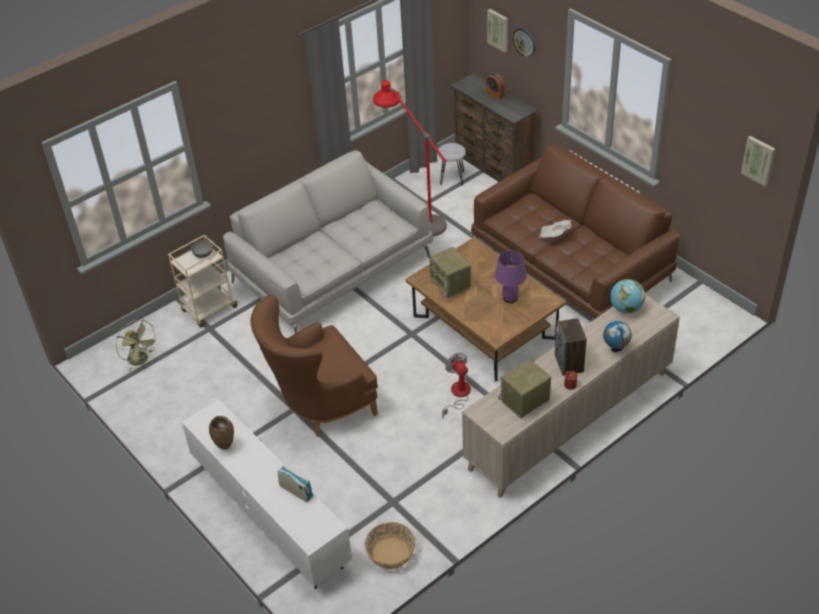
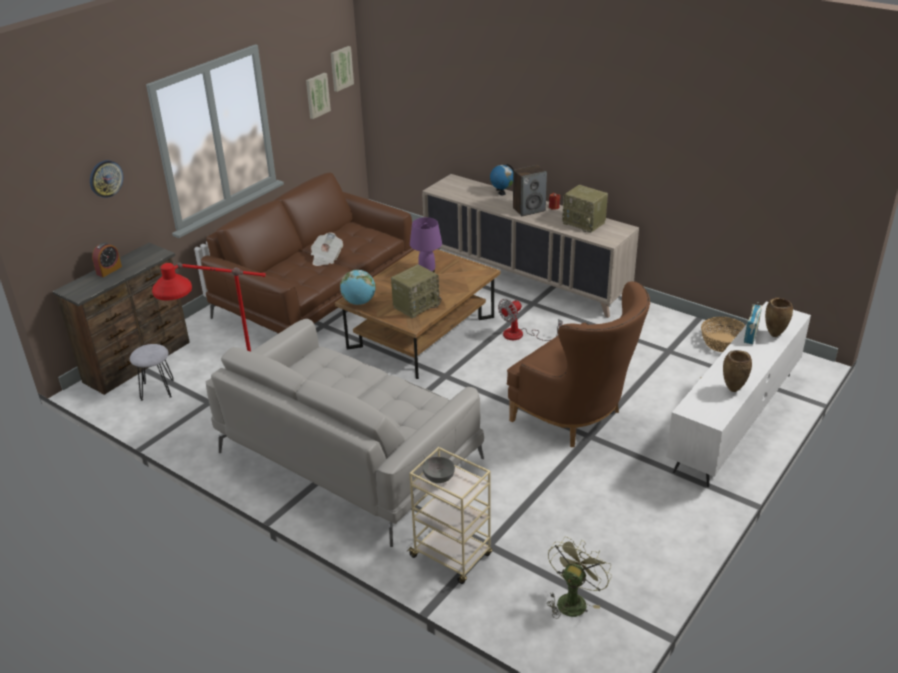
camera: 105 degrees left, 10 degrees down
picture [487,9,508,53] -> picture moved to [306,73,331,119]
globe [610,279,645,314] -> globe moved to [340,270,376,305]
none -> brown vase [765,298,793,337]

